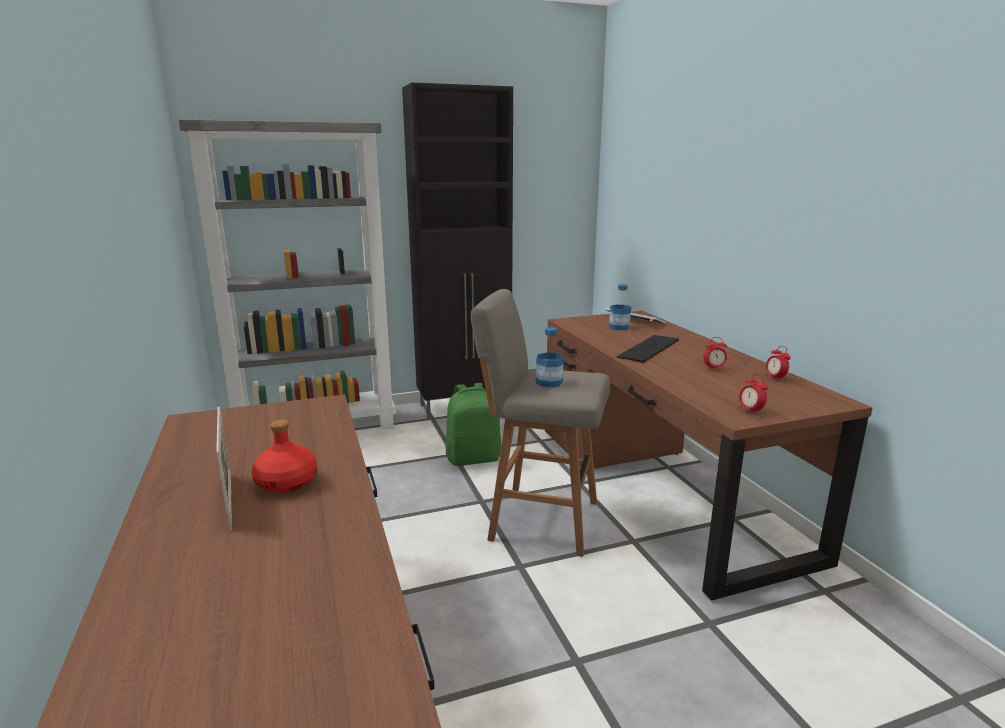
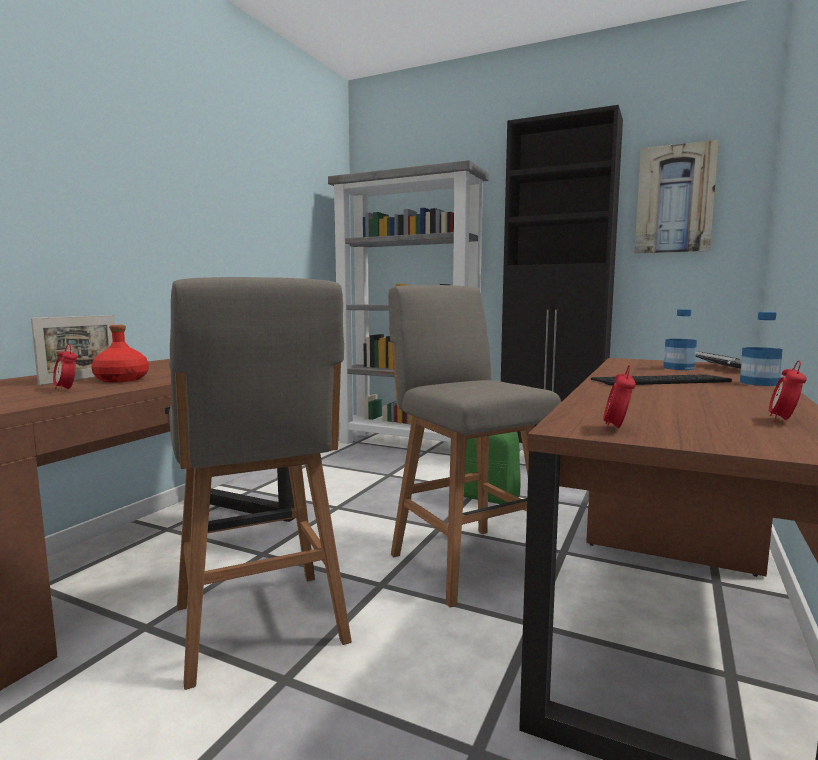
camera: 45 degrees right, 10 degrees down
bottle [536,327,564,387] -> bottle moved to [740,312,783,386]
alarm clock [703,337,727,370] -> alarm clock moved to [53,344,77,392]
none -> grey stool [169,277,352,690]
none -> picture [634,140,719,254]

